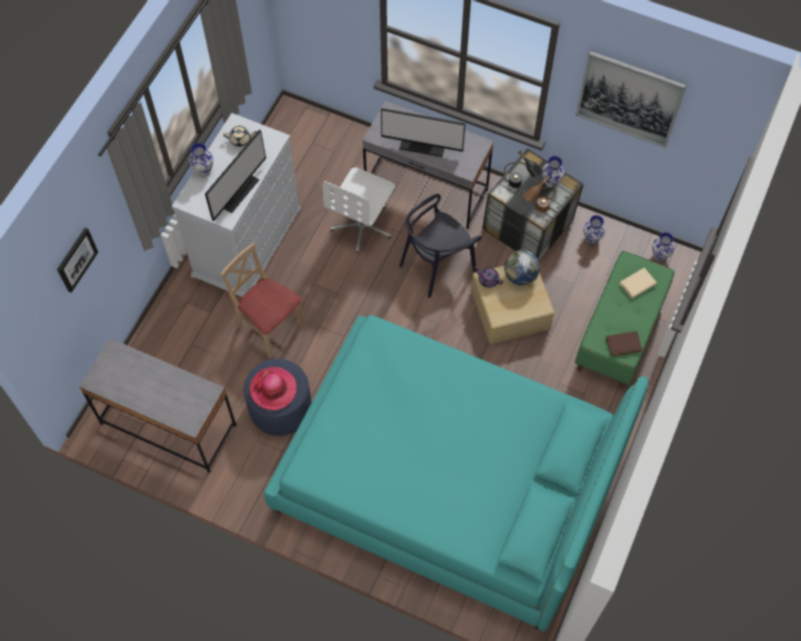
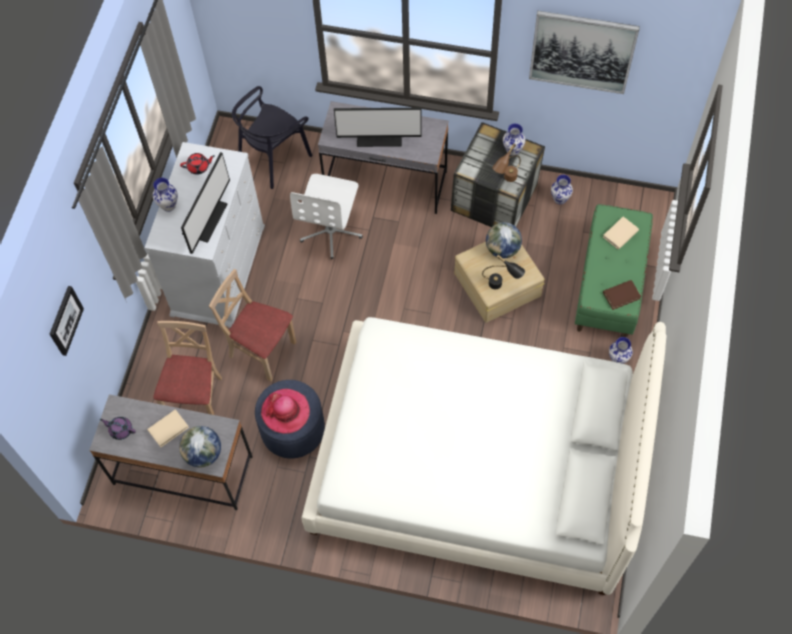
camera: 10 degrees left, 0 degrees up
beige teapot [223,126,257,147] -> red teapot [180,153,215,175]
turquoise bed [264,315,648,631] -> white bed [302,317,667,595]
black chair [399,194,482,298] -> black chair moved to [232,86,312,189]
purple teapot [474,266,503,288] -> purple teapot moved to [99,417,136,440]
black table lamp [504,150,543,188] -> black table lamp moved to [482,254,525,289]
vase [652,232,674,261] -> vase moved to [609,337,633,364]
none -> beige book [147,409,189,447]
none -> beige chair [154,321,222,415]
none -> globe [179,426,221,468]

